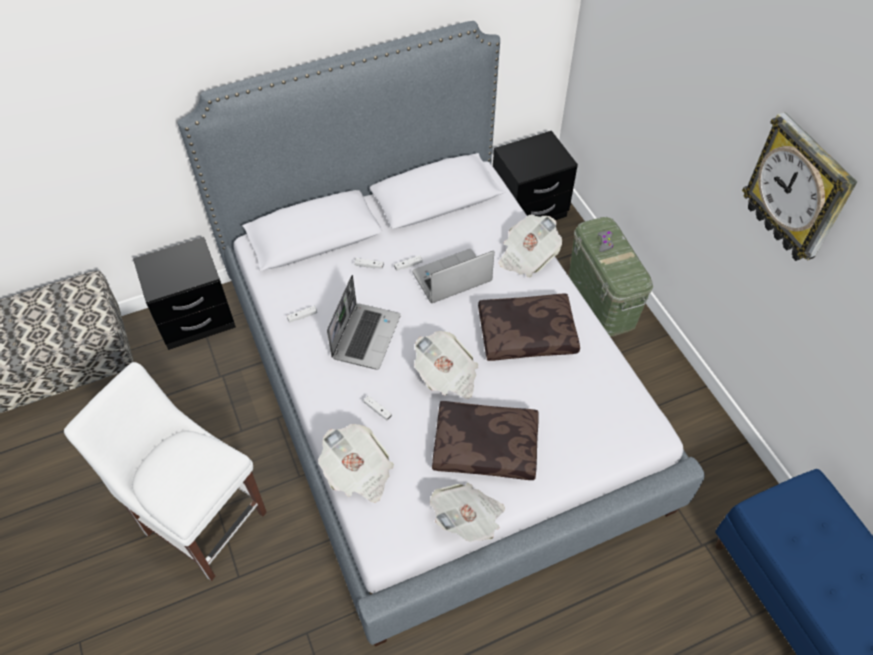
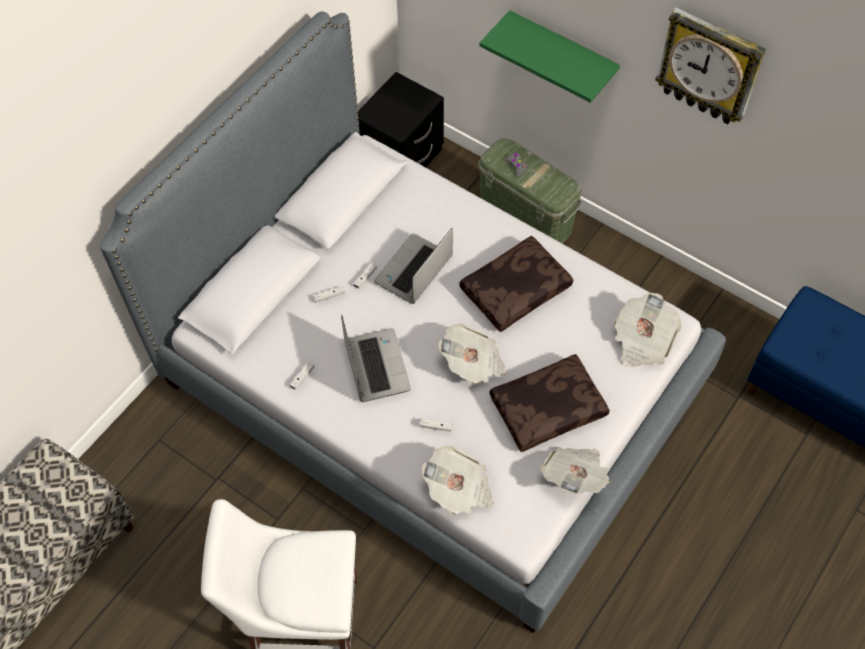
camera: 30 degrees left, 5 degrees up
black nightstand [133,237,236,350] -> none
newspaper [499,214,562,277] -> newspaper moved to [614,293,681,367]
none -> green shelf [479,10,620,103]

